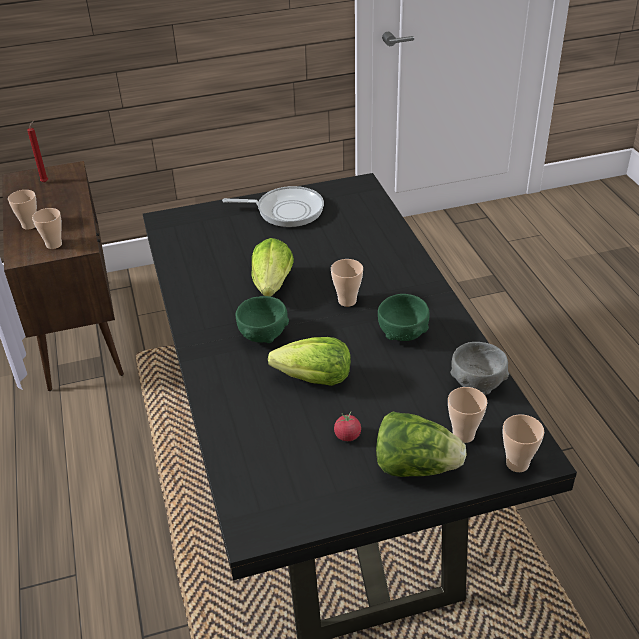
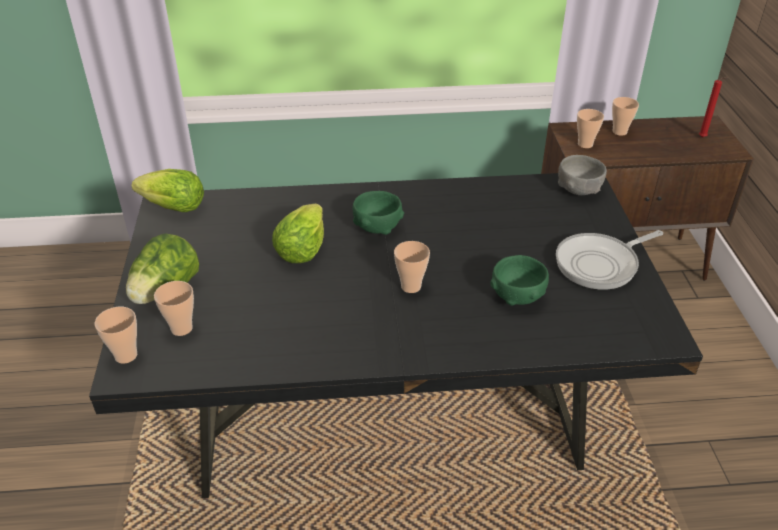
camera: 100 degrees right, 0 degrees up
frying pan [222,186,324,227] -> frying pan turned 45 degrees clockwise [556,230,663,290]
lettuce [252,238,294,297] -> lettuce moved to [132,169,204,212]
tomato [334,412,361,441] -> none
green bowl [378,294,430,341] -> green bowl moved to [490,255,549,306]
grey bowl [451,342,509,395] -> grey bowl moved to [558,155,607,195]

